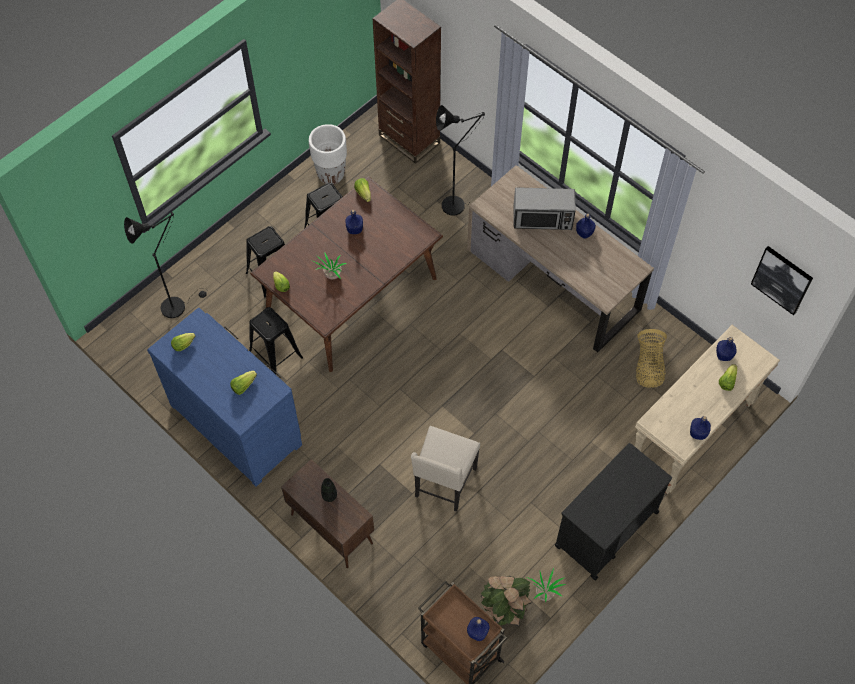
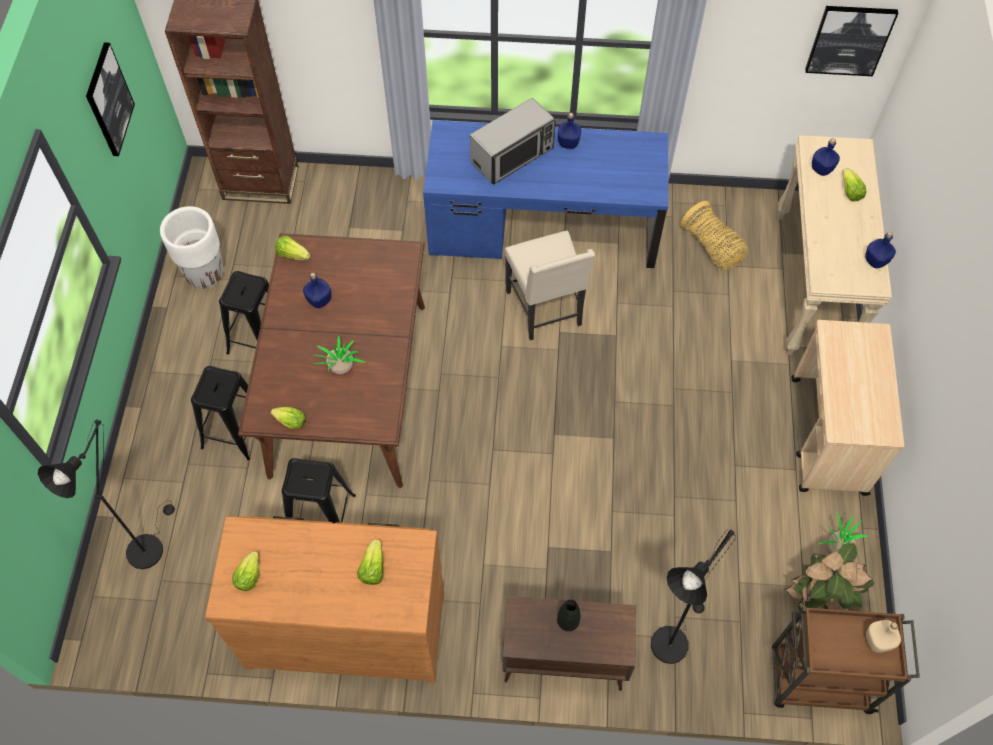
camera: 40 degrees left, 0 degrees up
blue dresser [147,308,302,487] -> brown dresser [205,516,444,683]
beige chair [411,426,480,512] -> beige chair moved to [505,231,595,340]
black floor lamp [436,105,485,215] -> black floor lamp moved to [651,529,736,664]
brown desk [467,165,654,352] -> blue desk [423,120,668,268]
blue bottle [467,617,490,641] -> beige bottle [866,620,901,653]
black cart [555,443,672,580] -> beige cart [791,320,904,496]
none -> picture [86,42,135,156]

